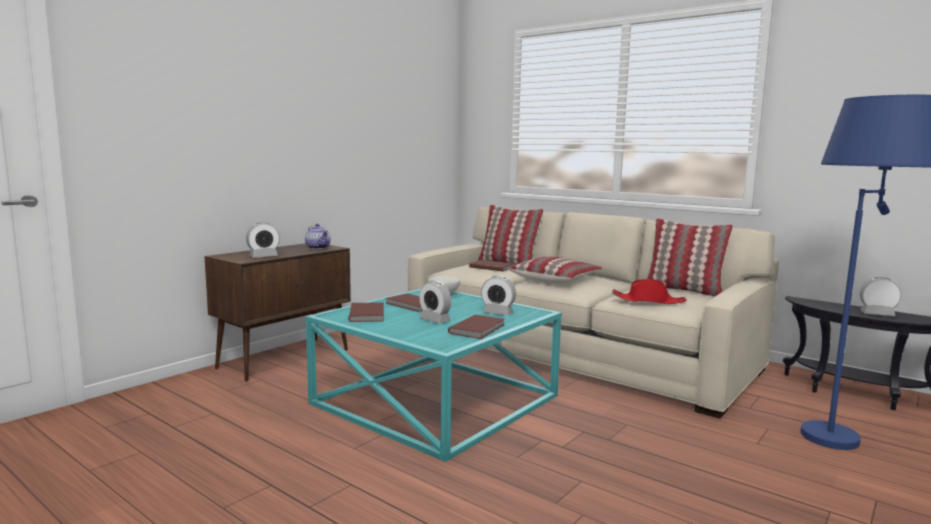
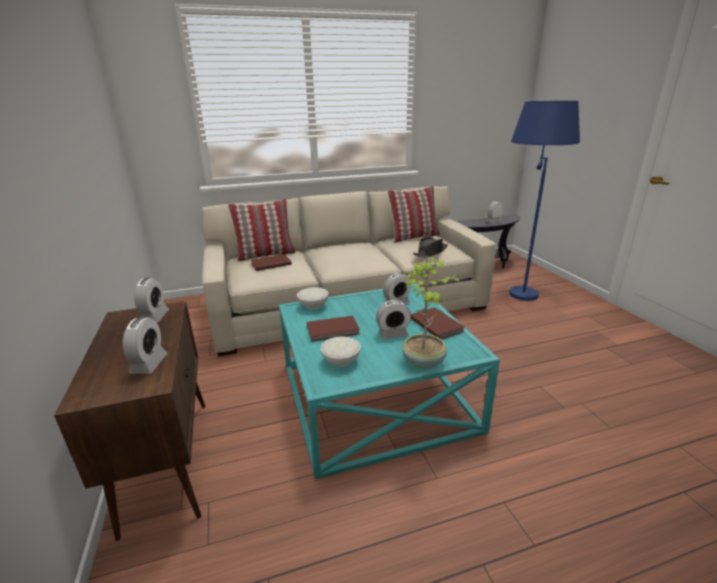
camera: 55 degrees left, 15 degrees up
teapot [305,224,331,249] -> alarm clock [134,277,169,323]
brown book [348,302,384,322] -> white bowl [321,336,361,367]
pillow [508,257,602,284] -> none
red hat [612,279,687,304] -> black hat [413,237,448,258]
none -> potted plant [402,258,462,369]

